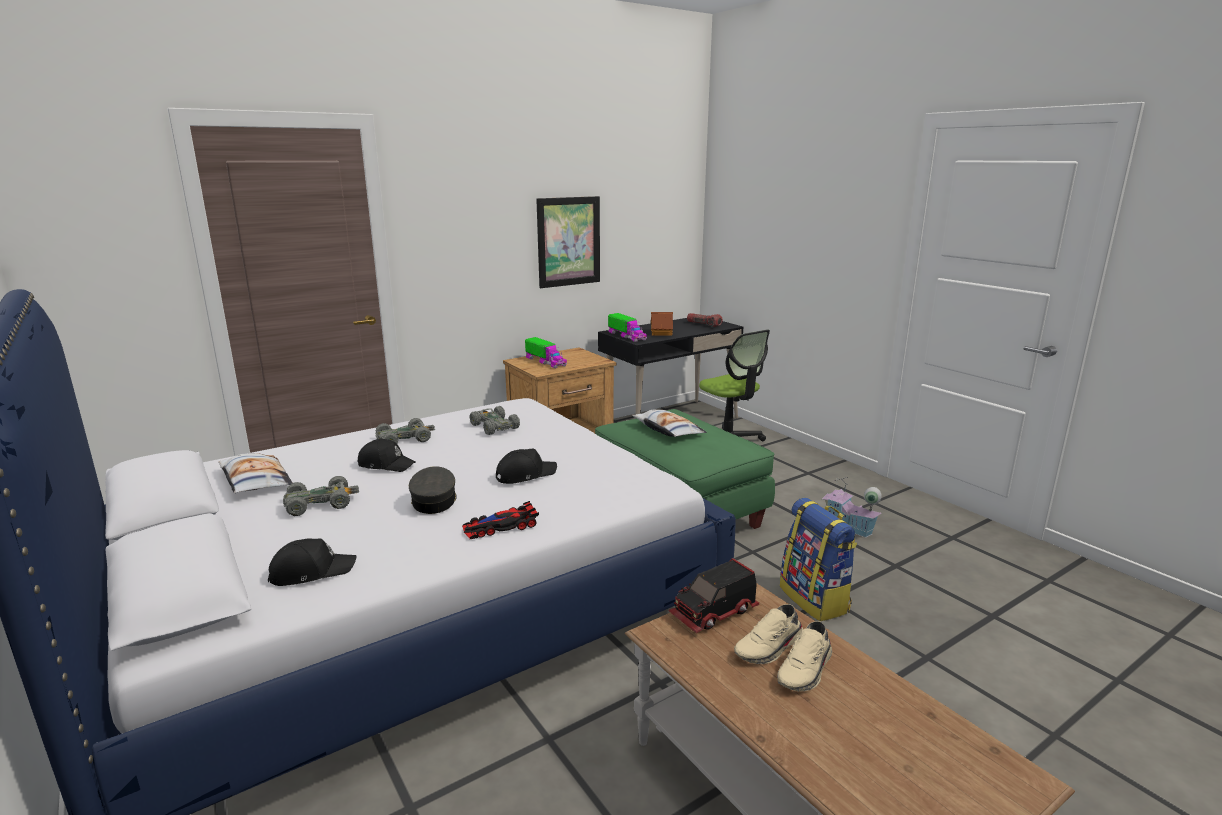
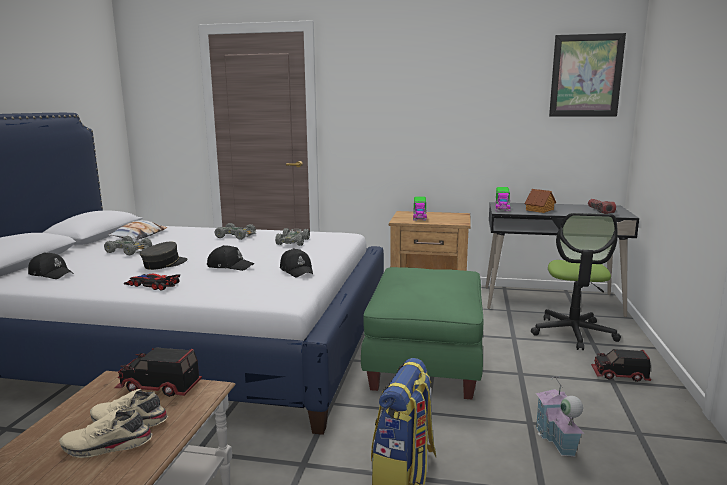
camera: 45 degrees right, 5 degrees down
black cap [357,439,416,472] -> black cap moved to [280,248,313,277]
picture [536,196,600,288] -> picture moved to [549,33,626,117]
pillow [632,410,707,437] -> none
none -> toy truck [591,349,651,382]

